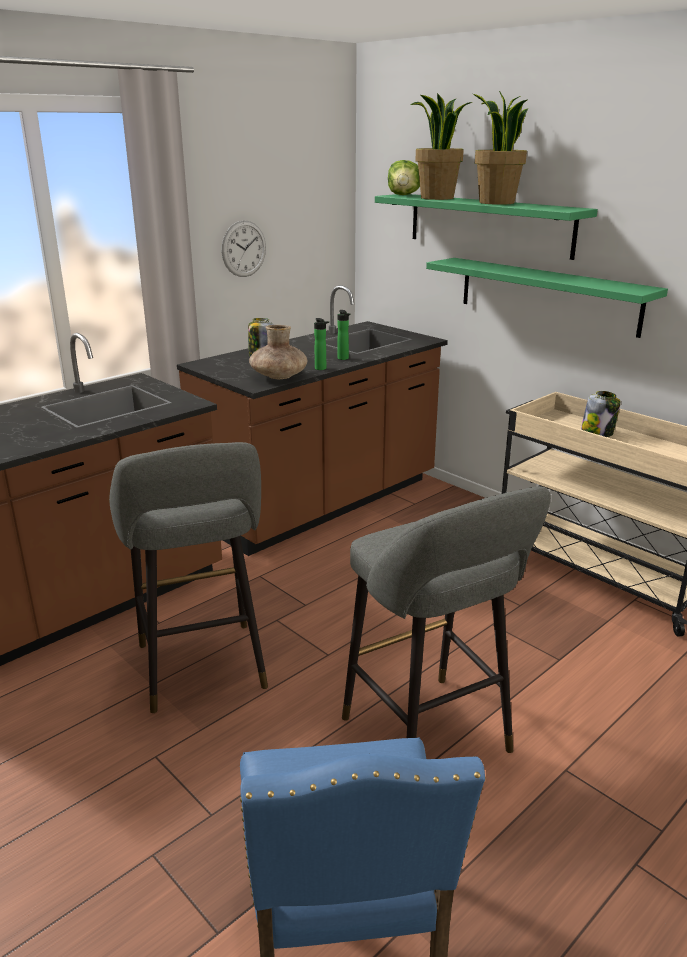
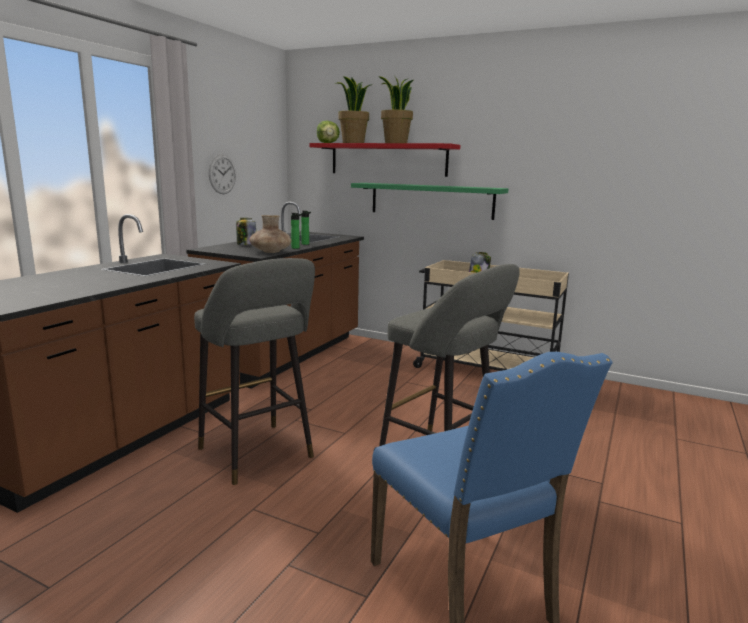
camera: 20 degrees left, 10 degrees down
green shelf [375,194,598,260] -> red shelf [310,143,460,177]

